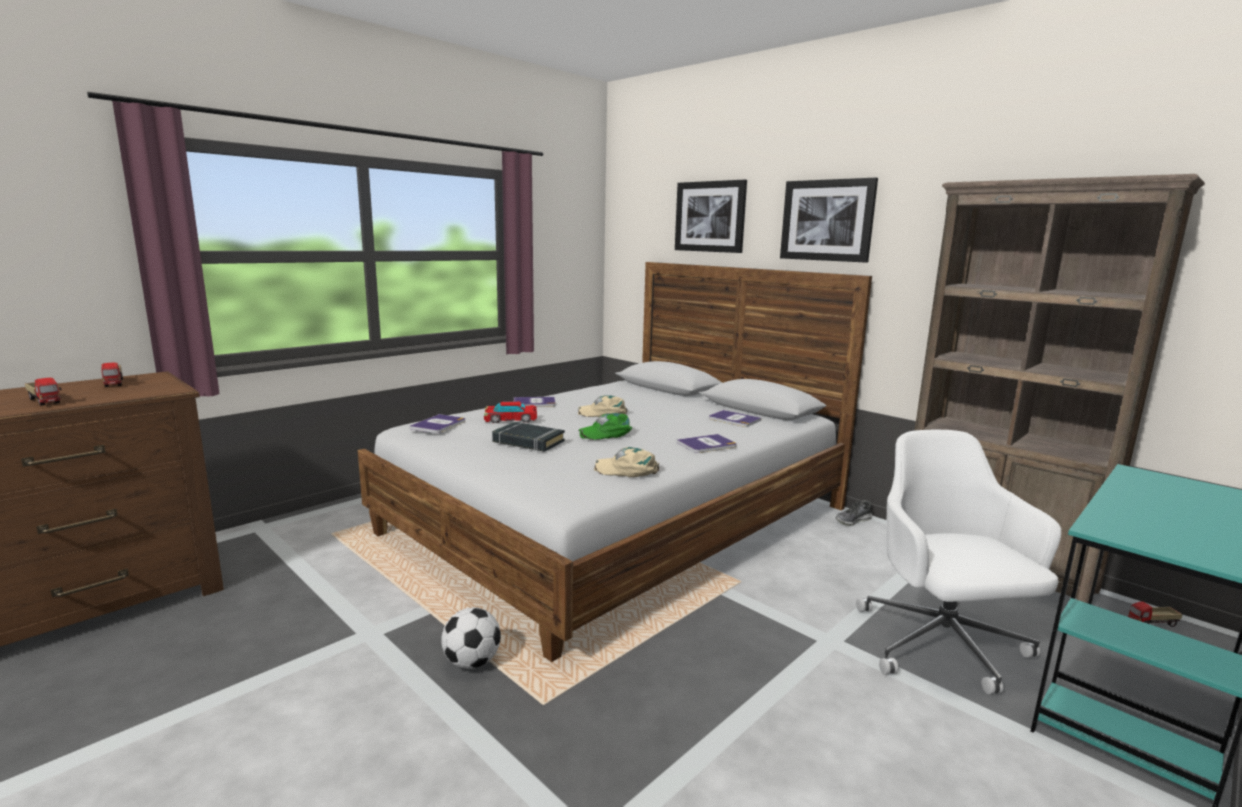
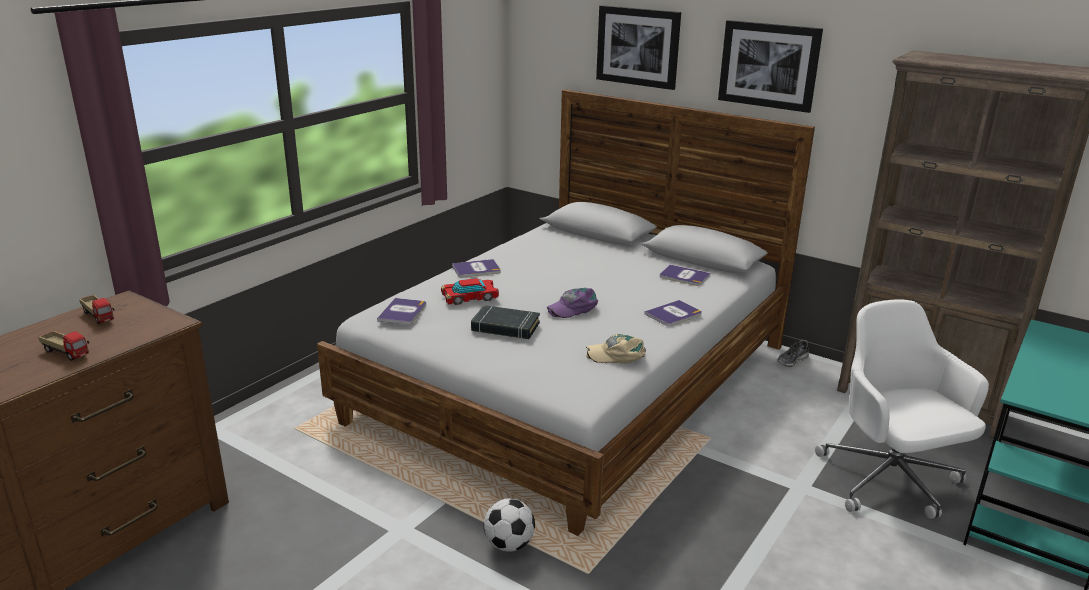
camera: 10 degrees left, 10 degrees up
beige cap [578,395,627,417] -> none
green cap [578,413,632,440] -> purple cap [547,288,598,318]
toy truck [1128,601,1183,627] -> none

